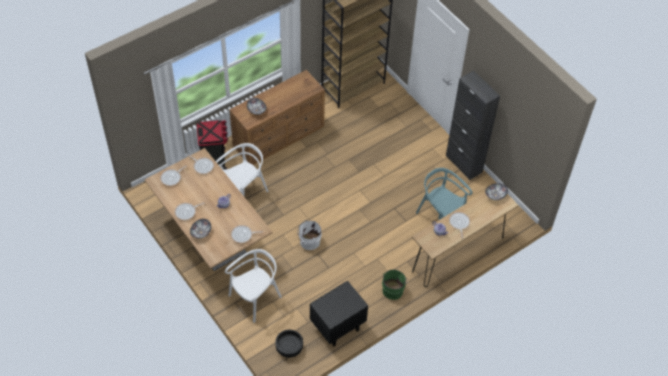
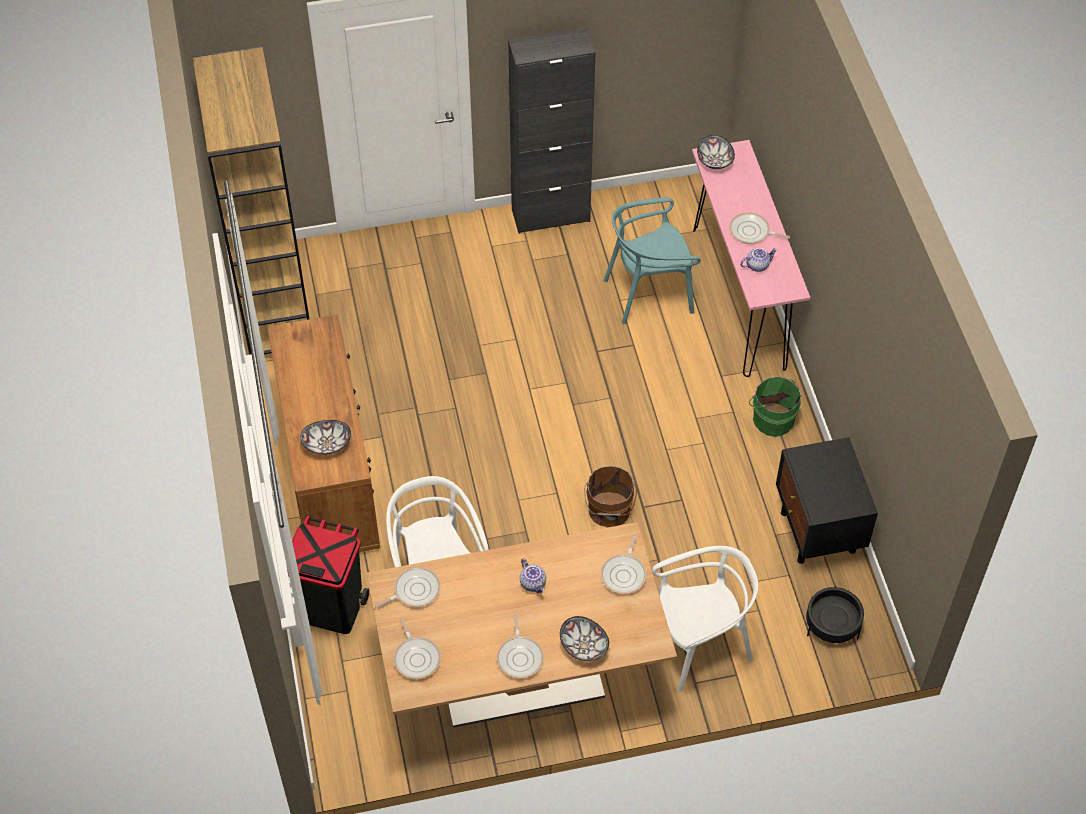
camera: 65 degrees left, 0 degrees up
white chair [225,249,282,323] -> white chair turned 90 degrees clockwise [652,546,758,692]
white bucket [297,220,322,250] -> brown bucket [584,466,637,527]
brown console table [412,192,518,287] -> pink console table [692,140,810,377]

